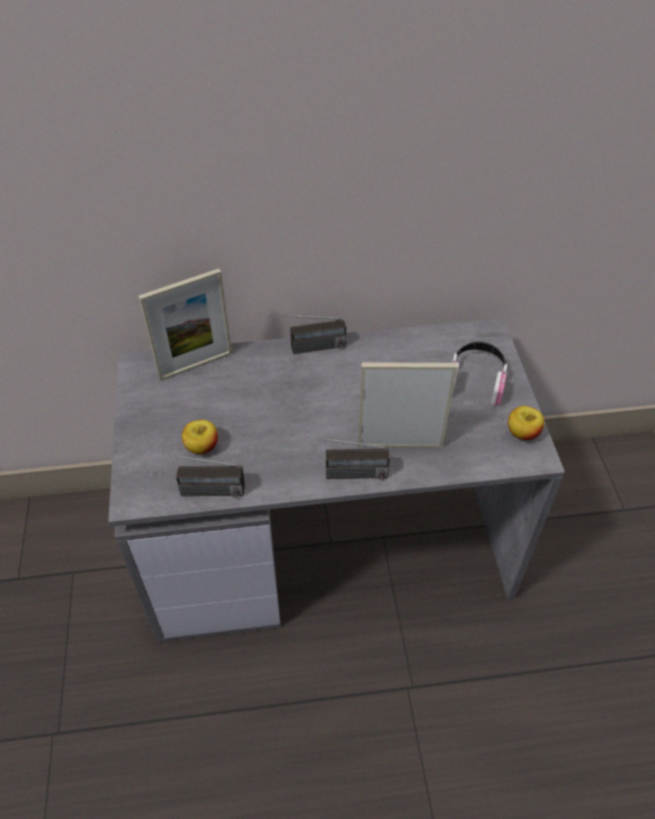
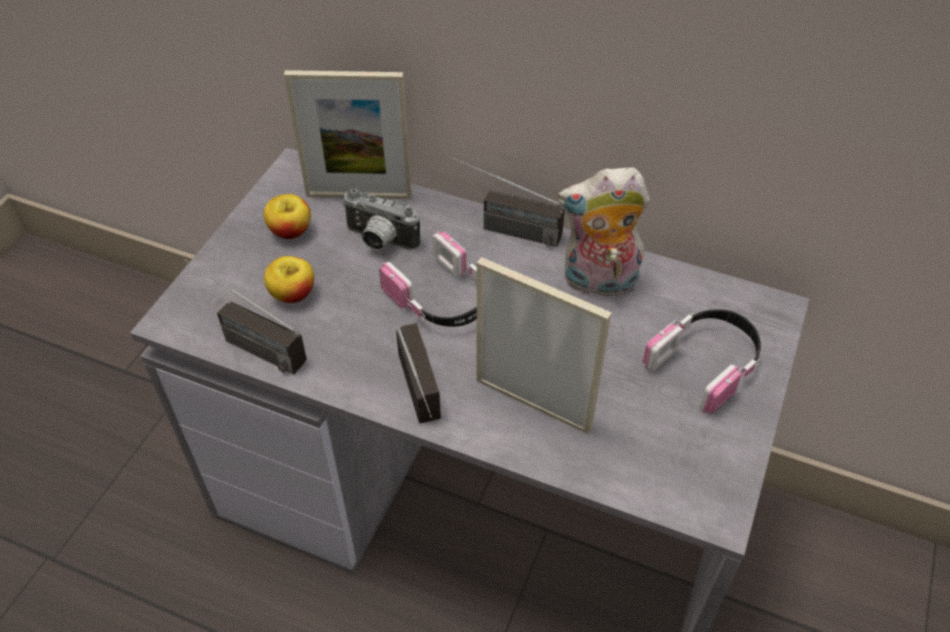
camera: 30 degrees right, 0 degrees up
radio [291,434,390,480] -> radio turned 135 degrees counterclockwise [396,323,441,423]
apple [508,406,544,440] -> apple moved to [264,194,311,239]
none -> camera [342,187,420,251]
none -> headphones [379,231,477,327]
none -> plush toy [558,167,650,302]

